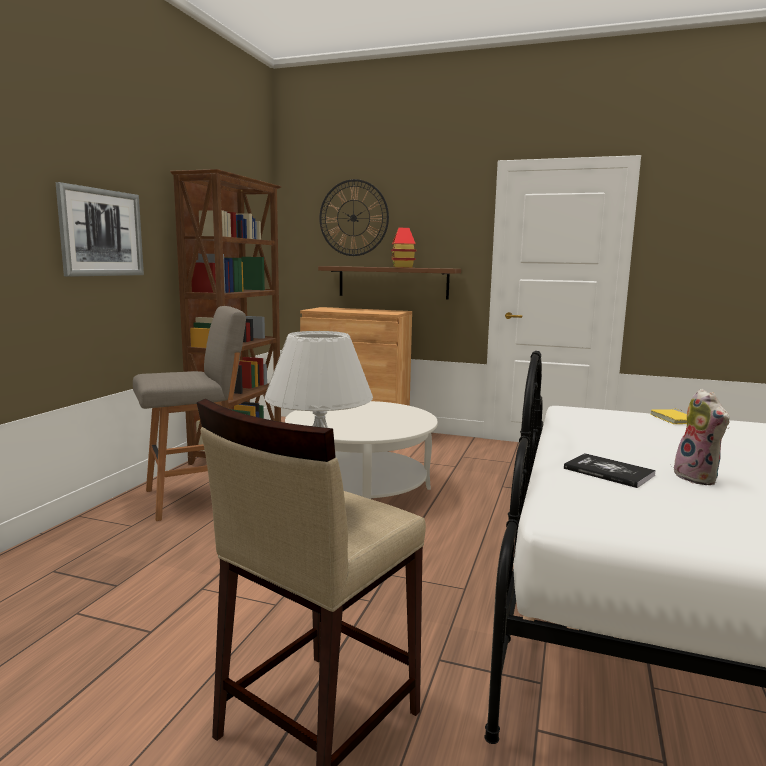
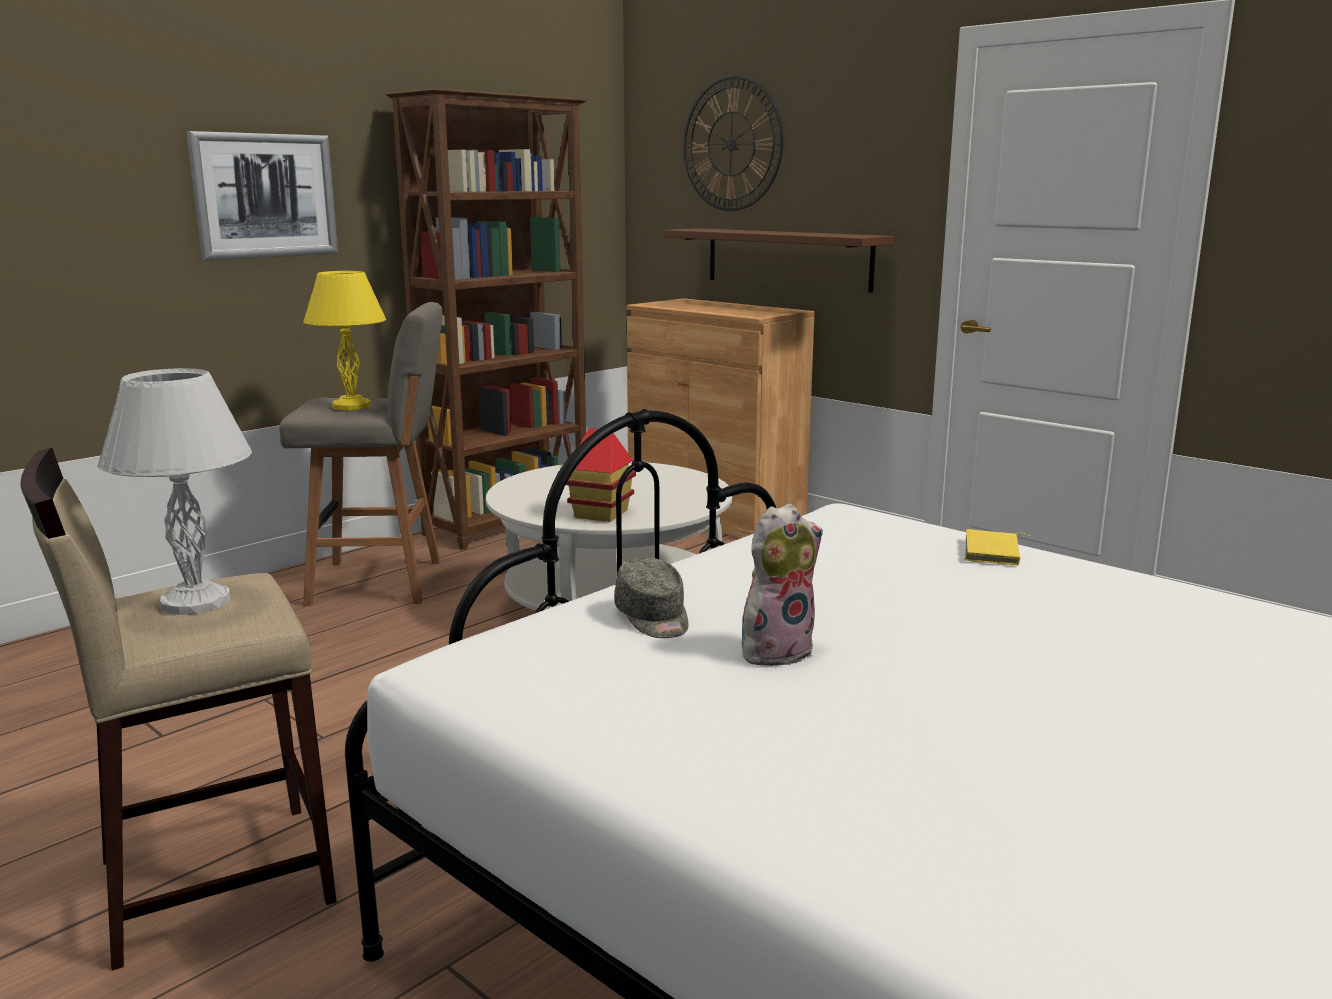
camera: 25 degrees right, 5 degrees up
toy house [391,228,416,268] -> toy house moved to [566,428,636,522]
book [564,453,656,488] -> grey cap [615,558,689,638]
plush toy [674,389,730,485] -> plush toy turned 135 degrees counterclockwise [741,503,823,666]
none -> yellow table lamp [304,271,386,410]

